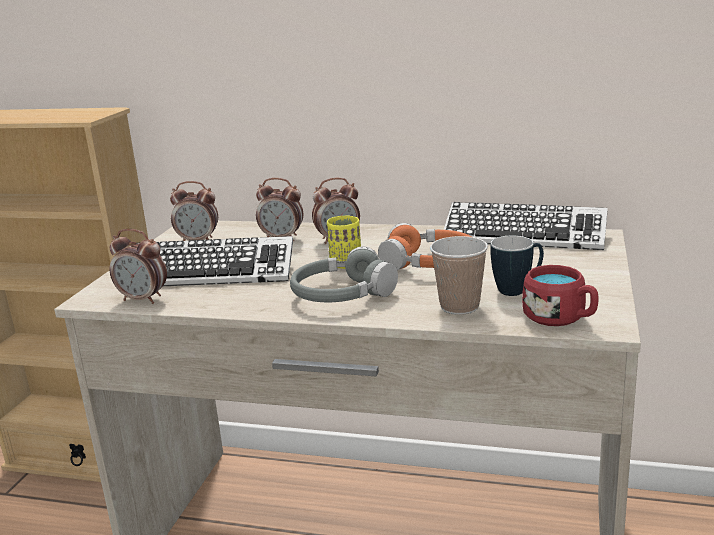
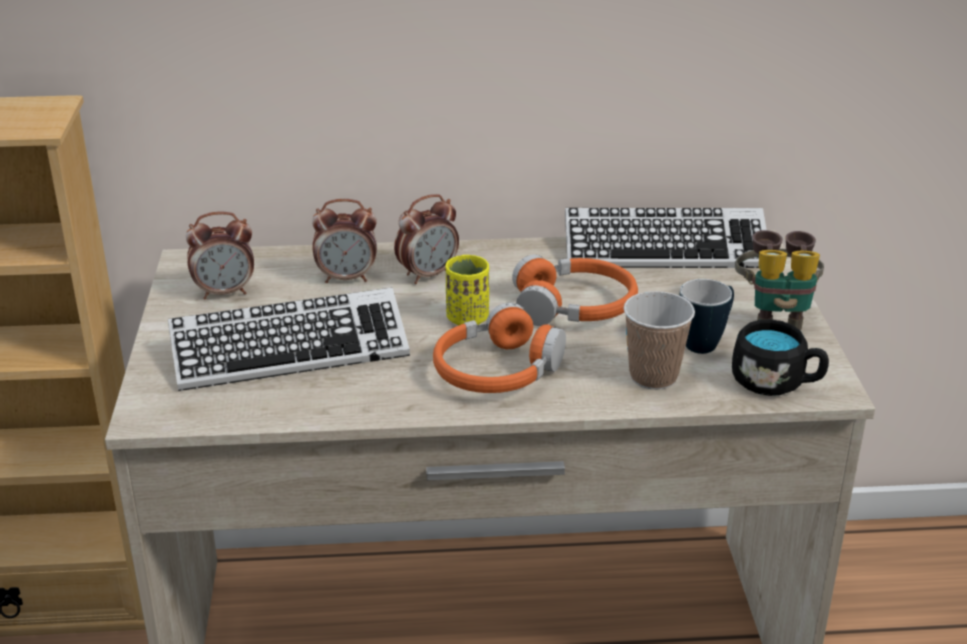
camera: 20 degrees left, 10 degrees up
alarm clock [109,229,167,304] -> none
grey headphones [290,246,398,302] -> orange headphones [433,302,566,393]
red mug [522,265,599,326] -> black mug [732,319,829,396]
none -> binoculars [735,230,824,330]

